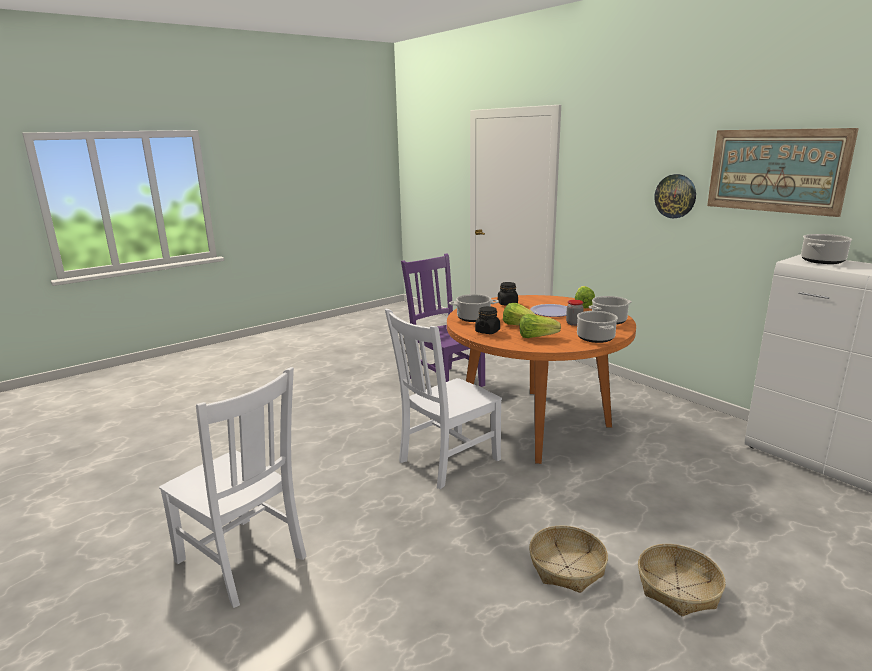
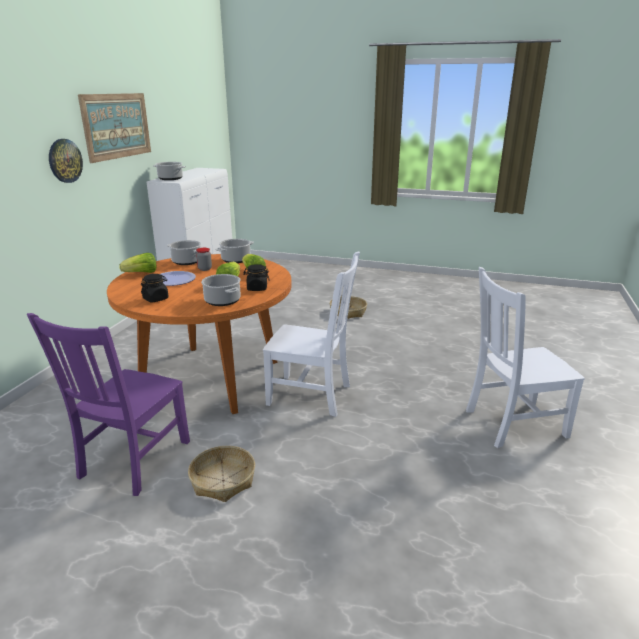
camera: 125 degrees left, 5 degrees up
white chair [159,367,306,608] -> white chair turned 105 degrees counterclockwise [466,267,585,448]
basket [529,525,608,593] -> basket moved to [188,446,255,502]

